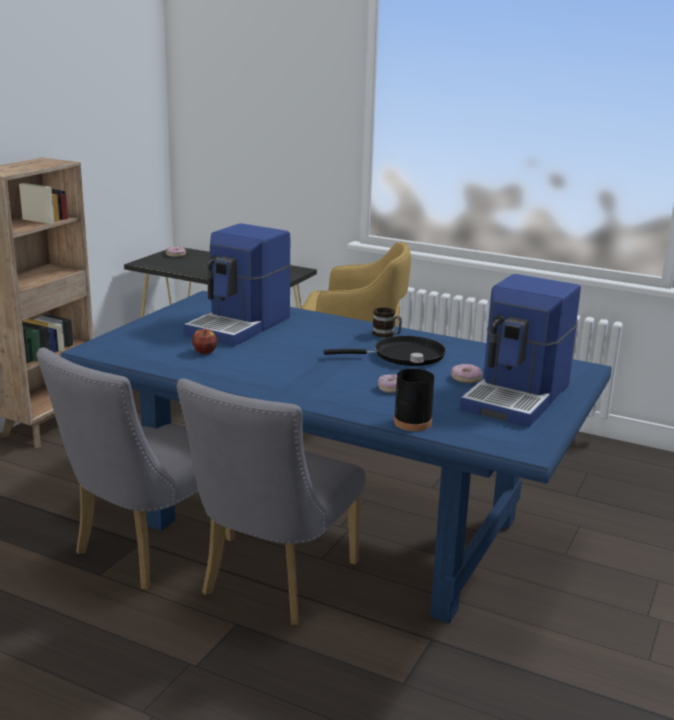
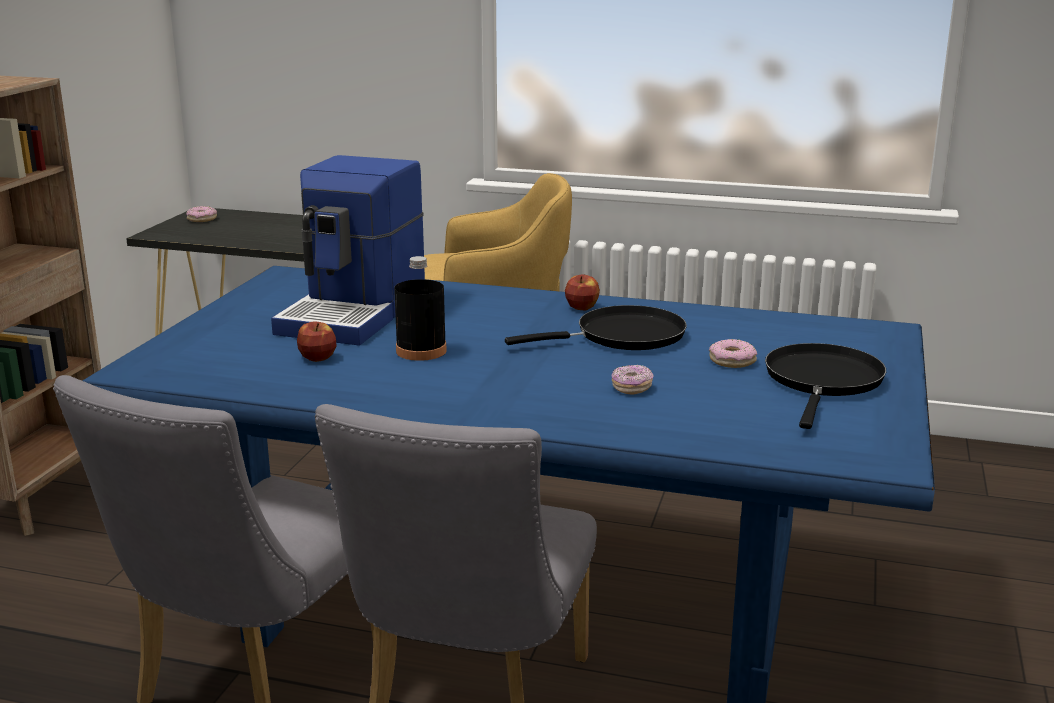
camera: 10 degrees left, 0 degrees up
mug [372,307,402,338] -> apple [565,275,600,310]
black bottle [394,353,434,431] -> black bottle moved to [394,256,447,361]
coffee machine [459,274,581,427] -> black frying pan [765,343,886,429]

